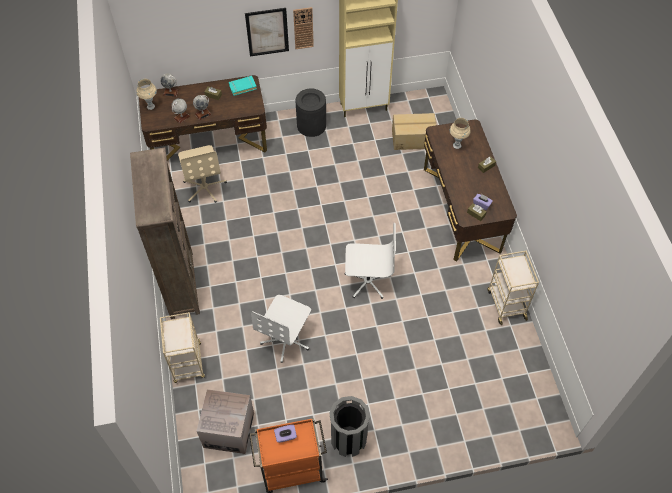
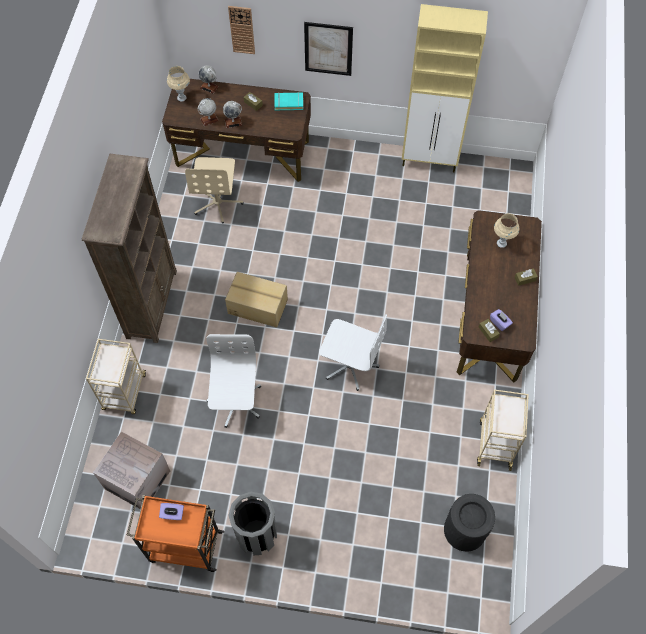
camera: 20 degrees right, 5 degrees up
white office chair [251,295,311,363] -> white office chair turned 135 degrees clockwise [206,334,261,428]
wall clock [293,7,314,49] -> wall clock moved to [228,6,255,54]
black trash can [296,88,326,137] -> black trash can moved to [444,494,495,551]
cardboard box [392,113,436,150] -> cardboard box moved to [225,272,288,328]

